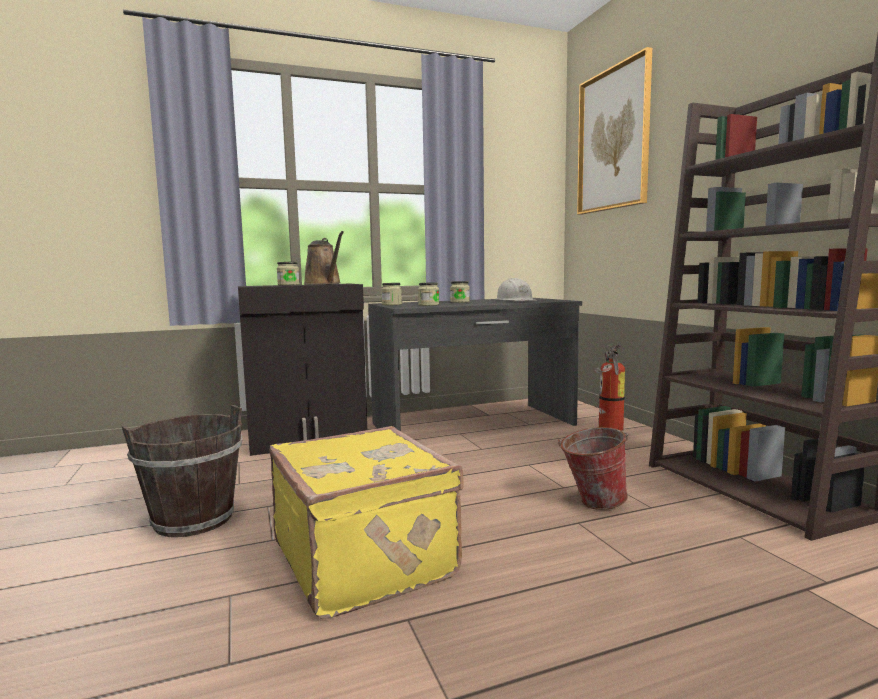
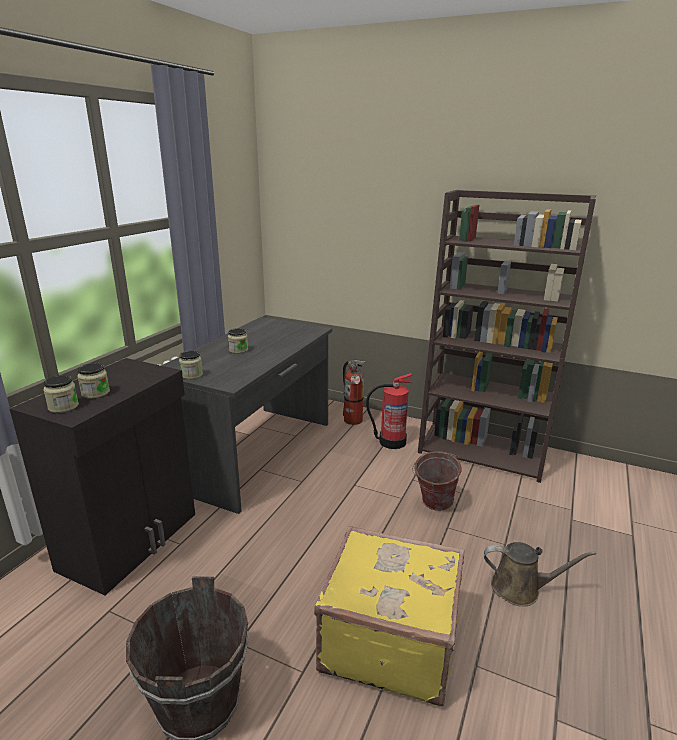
camera: 45 degrees left, 15 degrees up
brown watering can [303,231,344,285] -> brown watering can moved to [484,542,596,607]
jar [418,282,439,306] -> jar moved to [43,375,79,413]
white hard hat [496,278,536,301] -> none
picture [577,47,652,215] -> none
none -> fire extinguisher [366,373,412,449]

